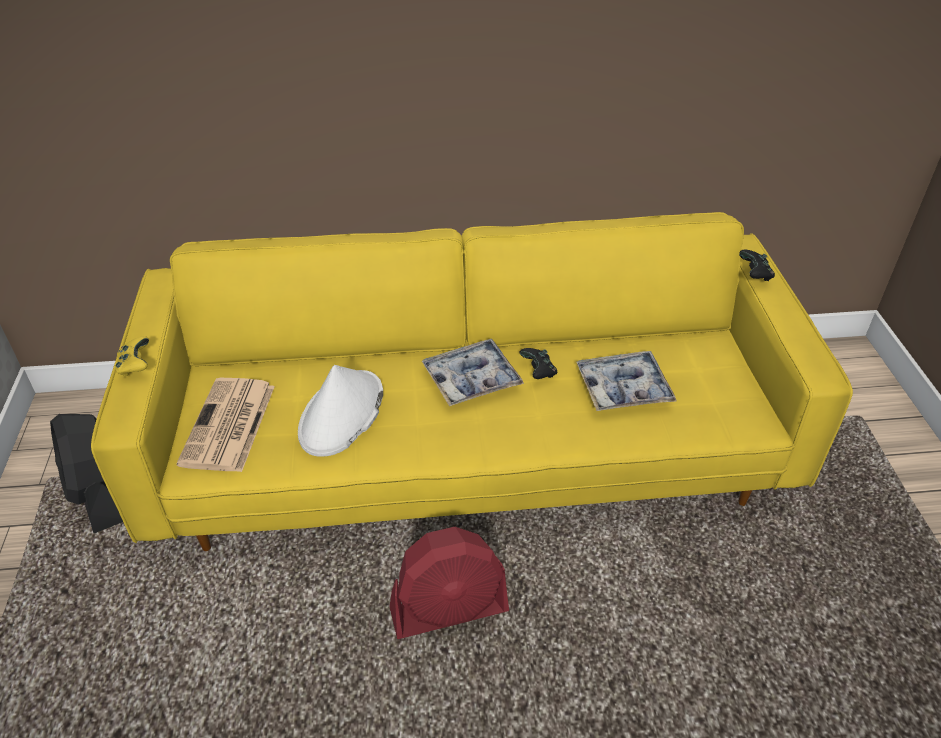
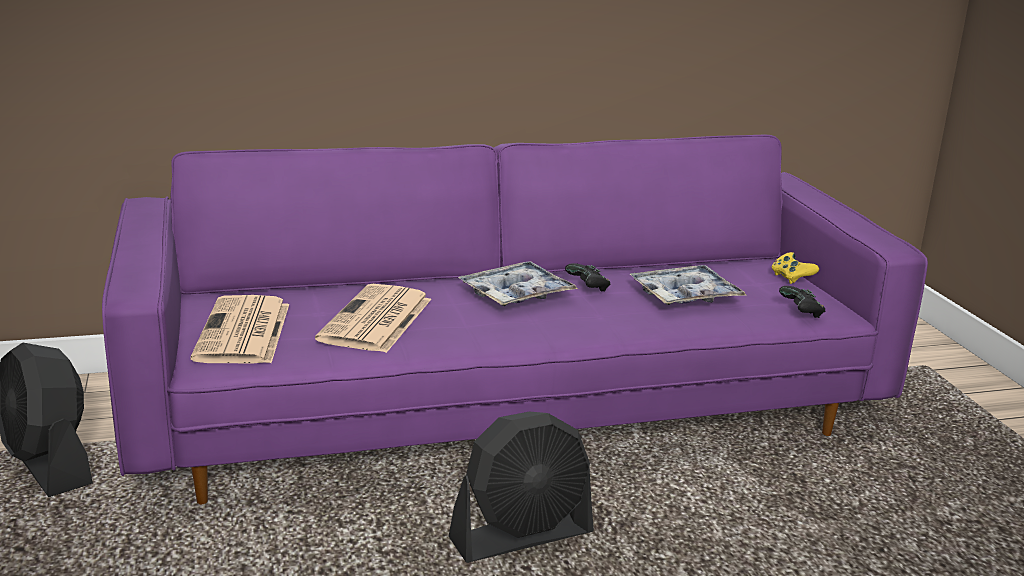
camera: 10 degrees left, 20 degrees down
yellow sofa [91,212,853,551] -> purple sofa [102,135,928,504]
yellow game controller [116,336,149,377] -> yellow game controller moved to [771,252,819,284]
white hat [298,365,383,457] -> newspaper [315,284,431,353]
red fan [390,527,509,639] -> black fan [448,412,594,563]
black game controller [739,250,775,281] -> black game controller moved to [779,286,825,318]

